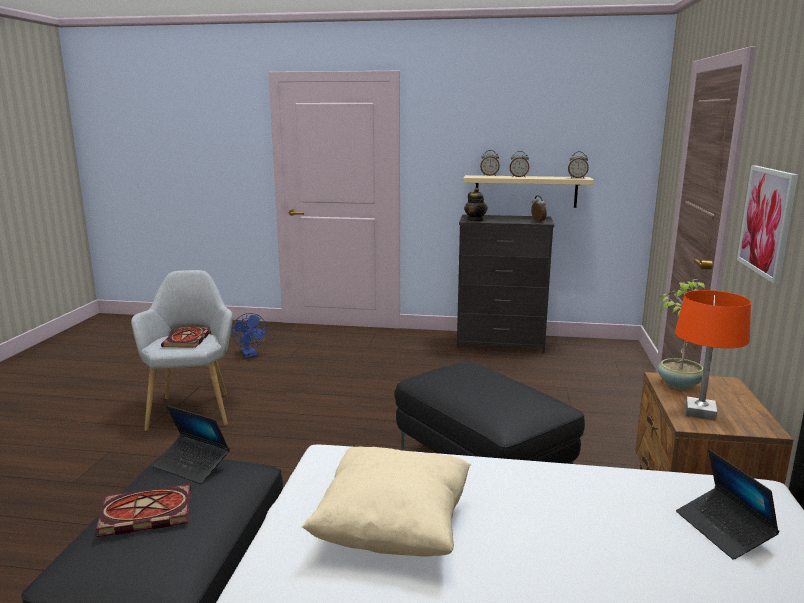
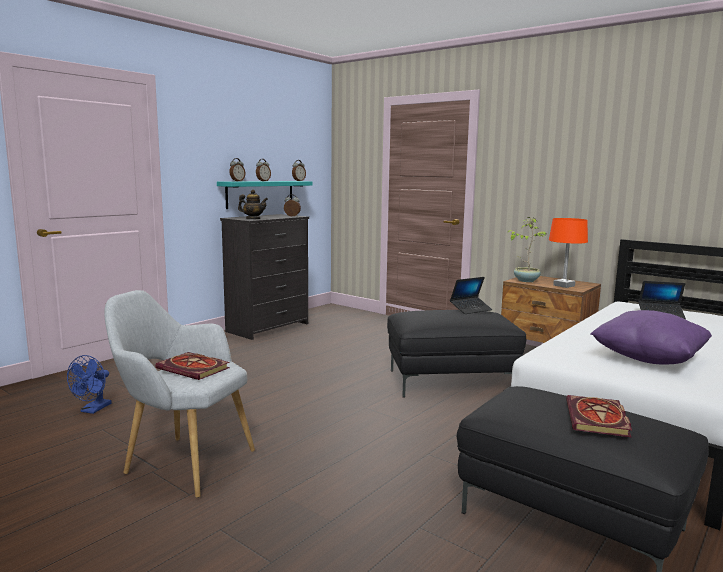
camera: 60 degrees left, 5 degrees down
laptop [153,405,230,484] -> laptop moved to [450,277,492,314]
blue fan [232,313,267,358] -> blue fan turned 105 degrees clockwise [67,355,112,414]
beige pillow [302,447,471,557] -> purple pillow [590,310,712,365]
beige shelf [463,175,594,208] -> turquoise shelf [217,181,313,209]
picture [737,165,798,284] -> none

